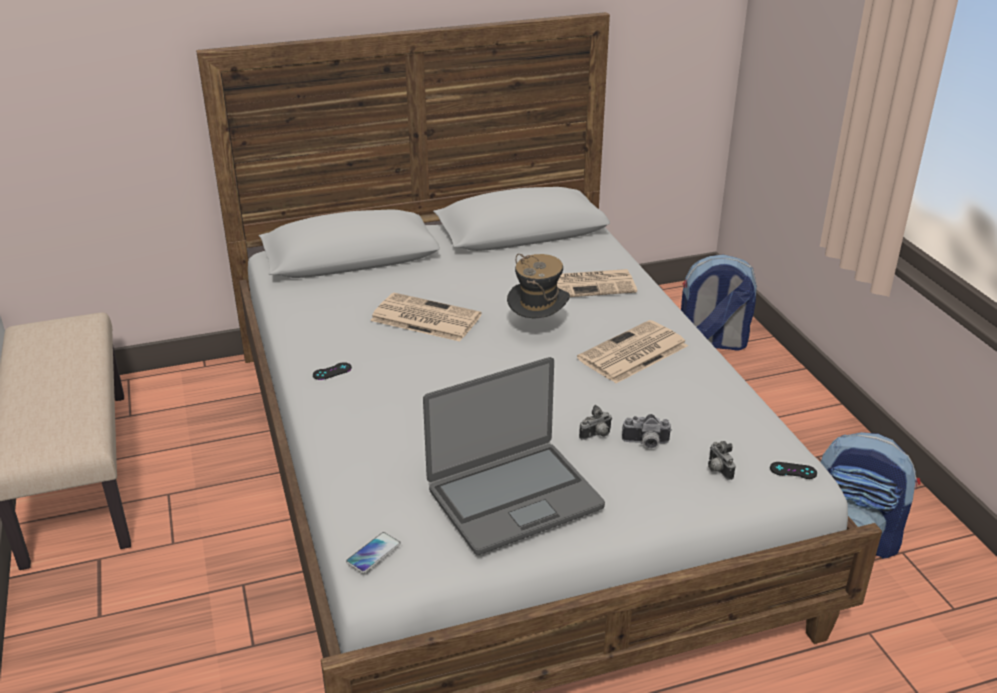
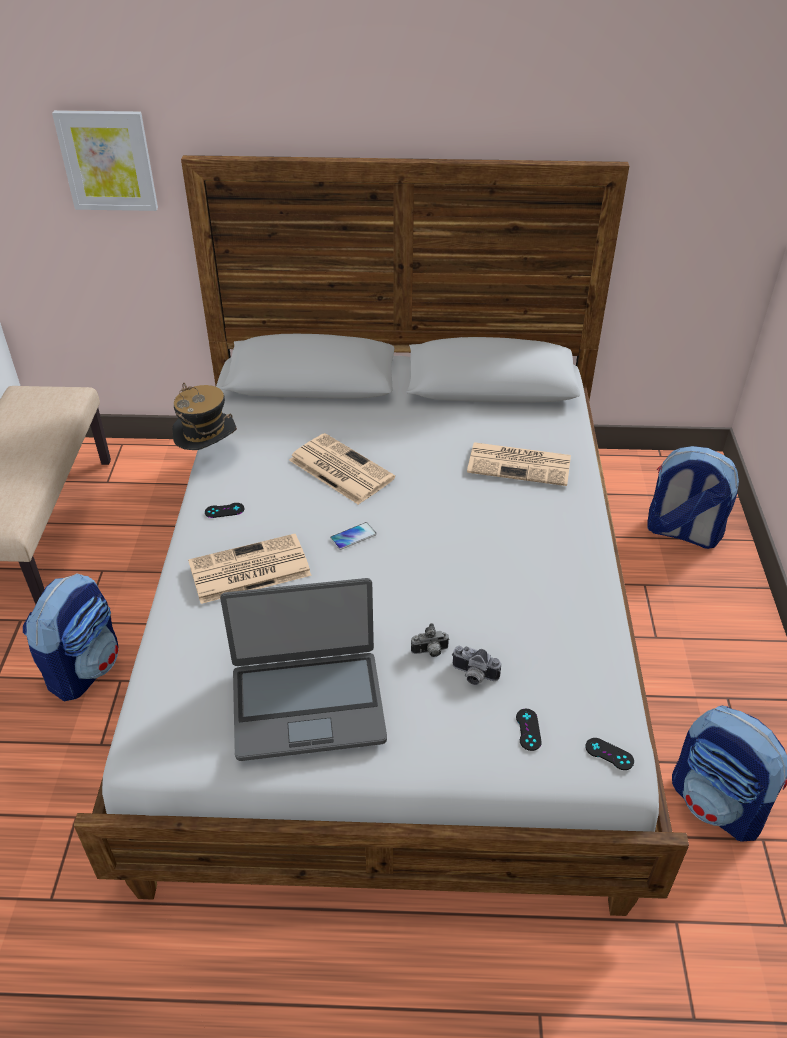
camera: 20 degrees right, 10 degrees up
phone [346,532,401,573] -> phone moved to [330,522,377,550]
hat [507,254,570,319] -> hat moved to [172,383,237,450]
newspaper [577,320,688,383] -> newspaper moved to [188,534,312,604]
camera [708,441,735,480] -> black game controller [516,709,542,751]
none -> backpack [23,573,119,701]
none -> picture [52,110,158,211]

